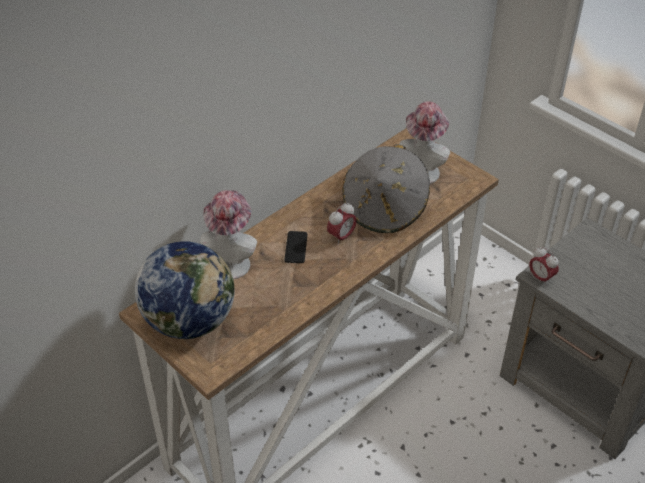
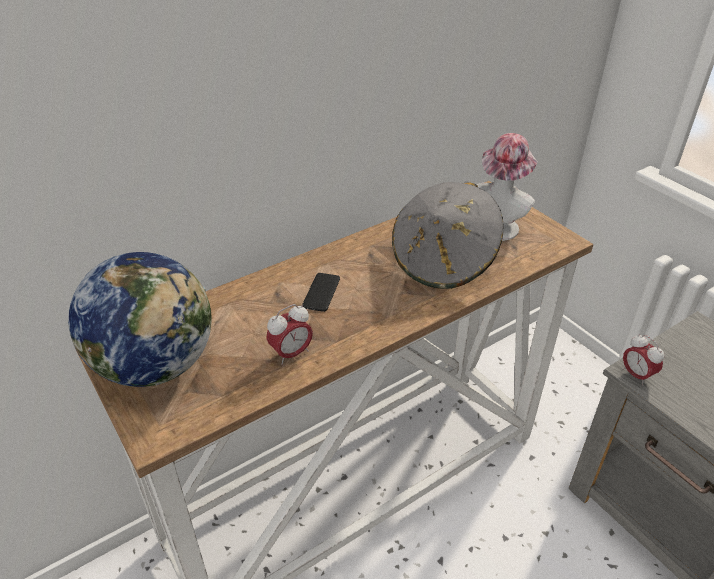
camera: 10 degrees right, 5 degrees down
hat [200,190,257,279] -> none
alarm clock [327,203,357,245] -> alarm clock moved to [266,304,313,365]

